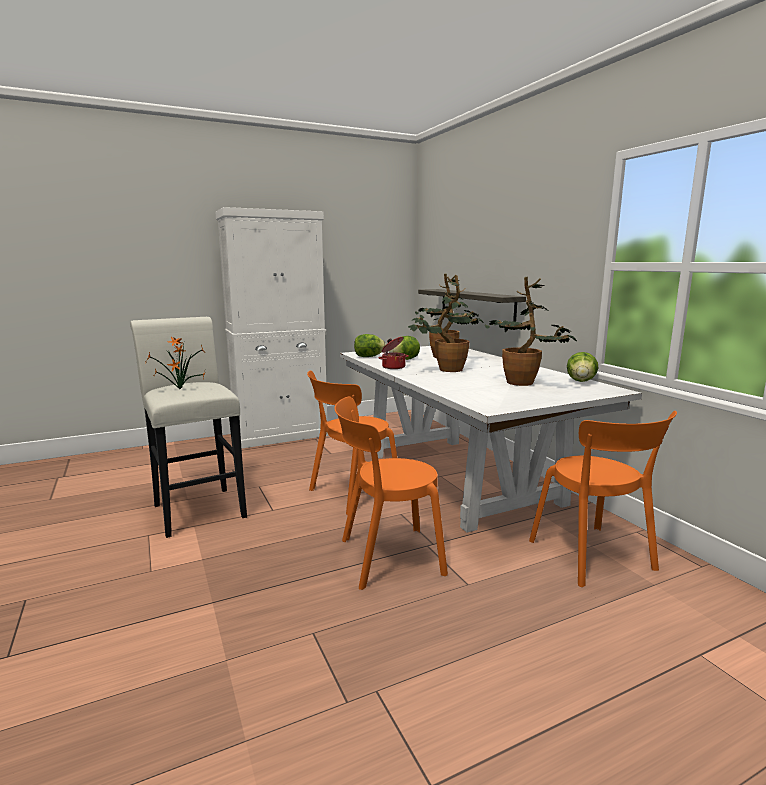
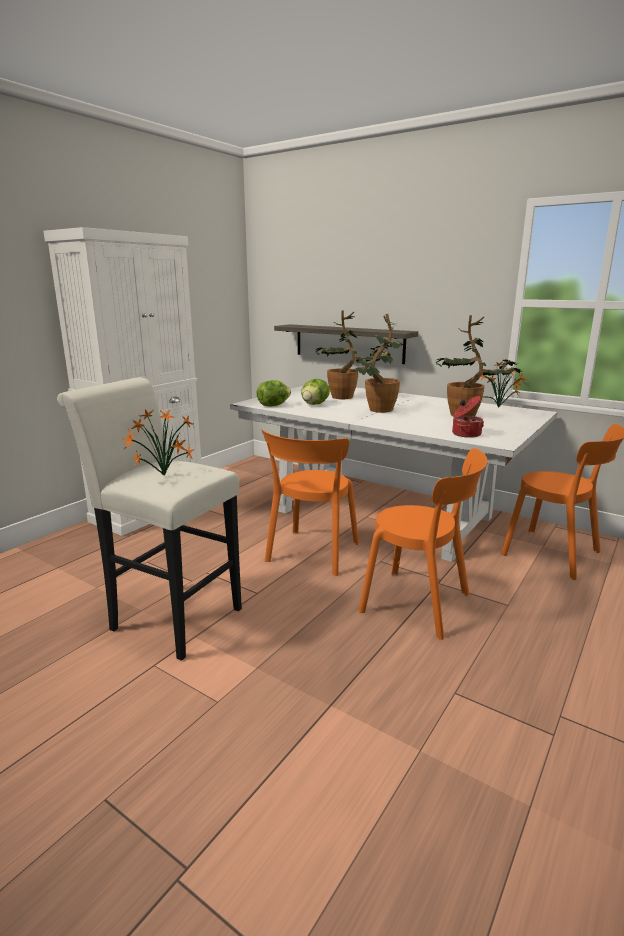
camera: 30 degrees left, 5 degrees up
orange chair [334,397,448,590] -> orange chair turned 105 degrees counterclockwise [359,448,488,640]
cooking pot [379,337,408,369] -> cooking pot moved to [452,396,484,438]
lettuce [567,352,598,382] -> potted plant [480,361,527,407]

